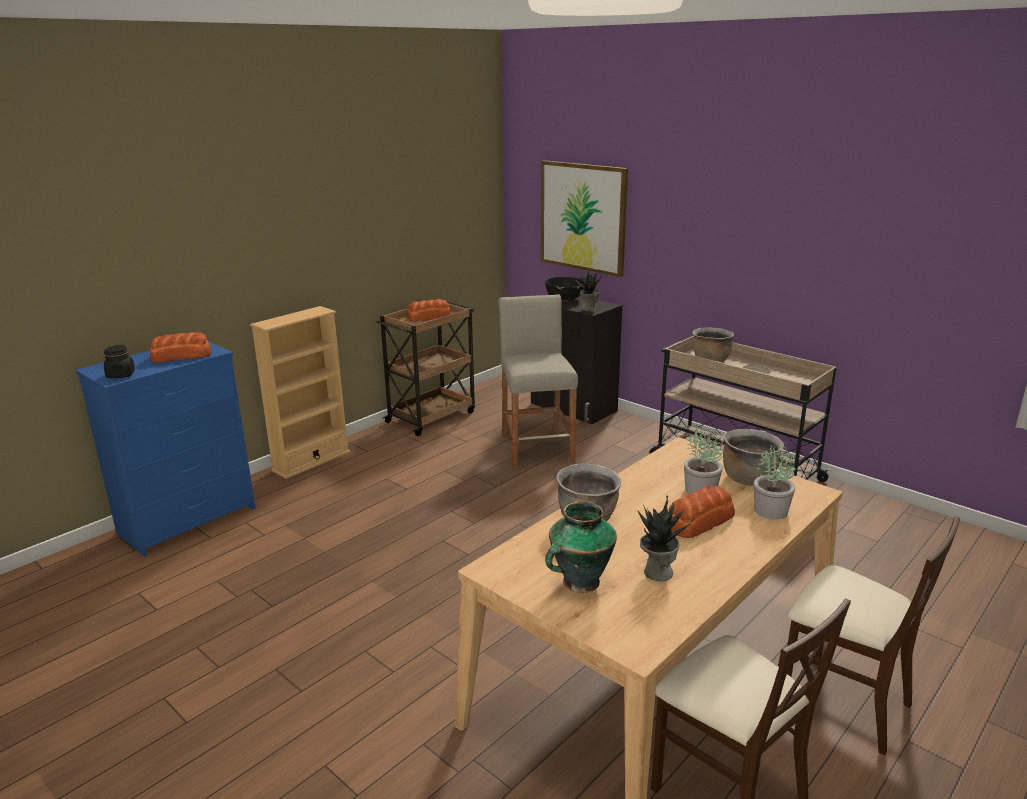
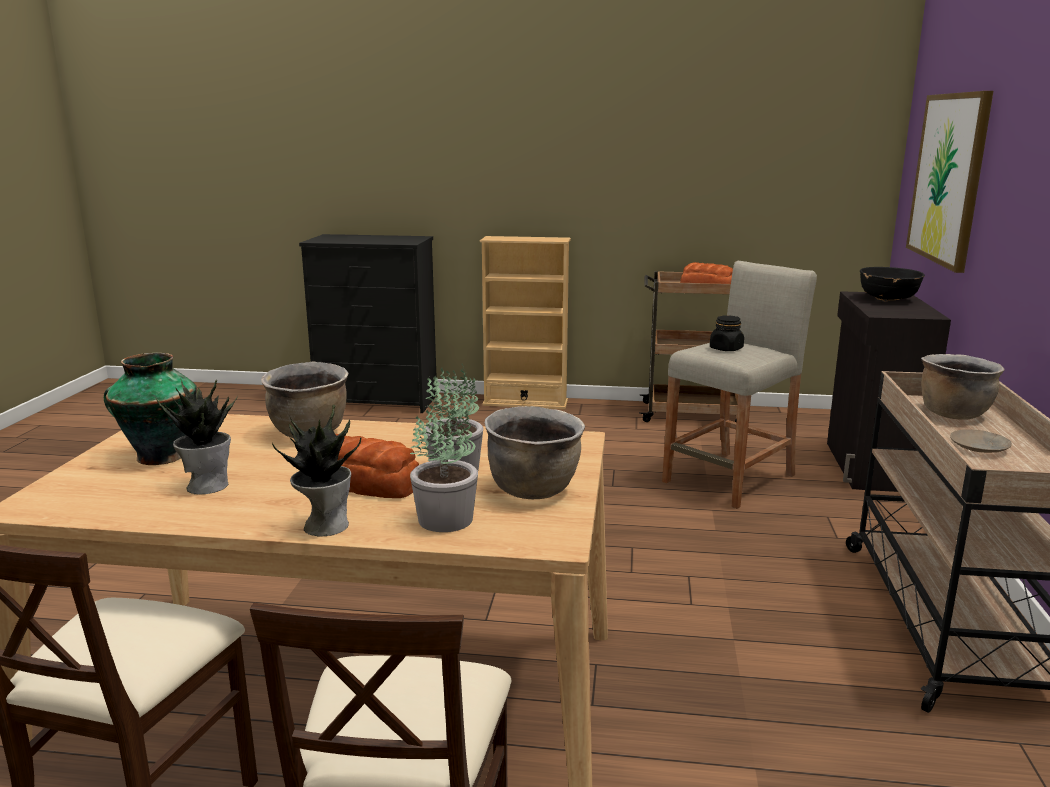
camera: 55 degrees right, 5 degrees down
blue dresser [75,342,256,557] -> black dresser [299,234,437,413]
black jar [104,345,135,378] -> black jar moved to [710,315,744,351]
bread [150,332,211,363] -> none
potted plant [573,267,602,312] -> potted plant moved to [272,404,361,536]

